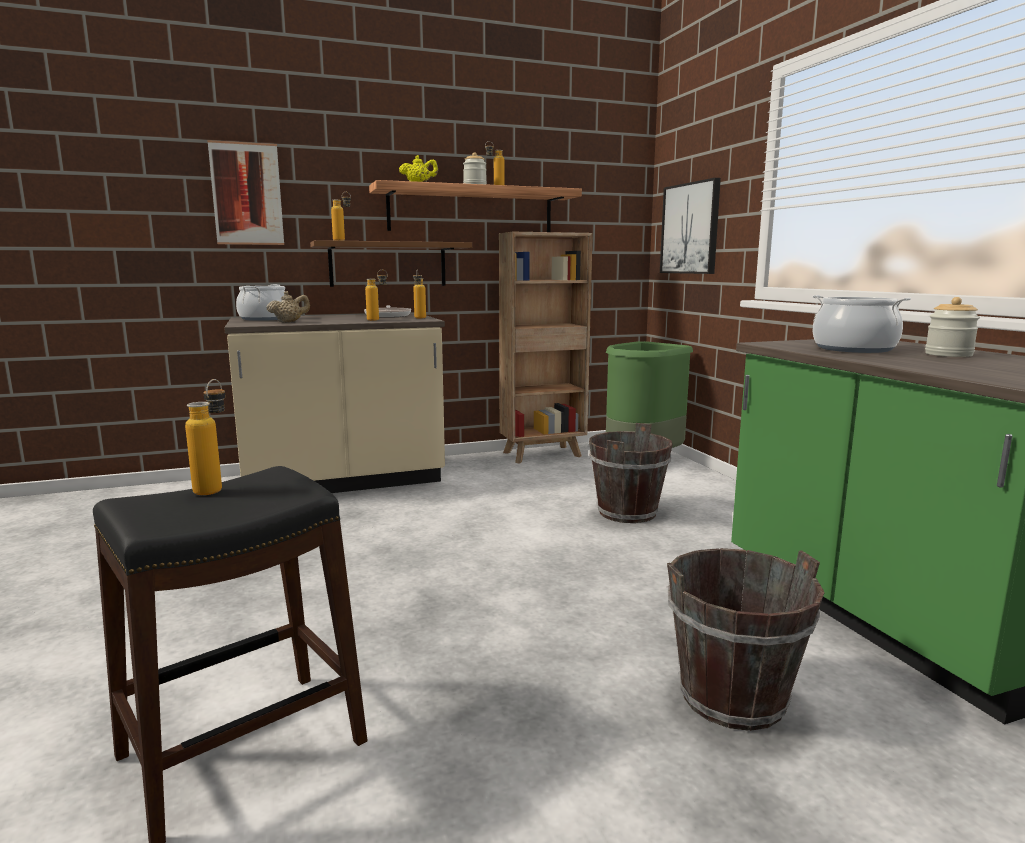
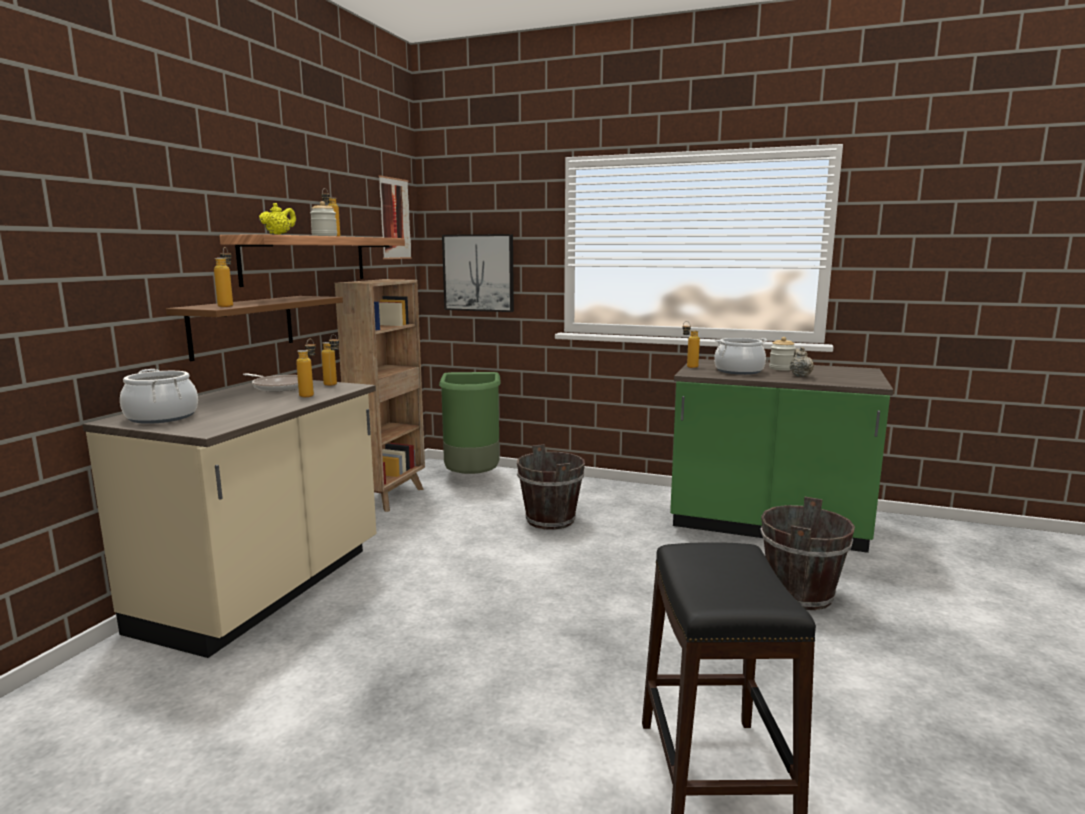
camera: 50 degrees left, 0 degrees up
bottle [185,379,225,495] -> bottle moved to [682,321,700,368]
picture [207,140,284,245] -> picture moved to [379,175,412,259]
beige teapot [266,291,310,323] -> beige teapot moved to [790,347,814,377]

